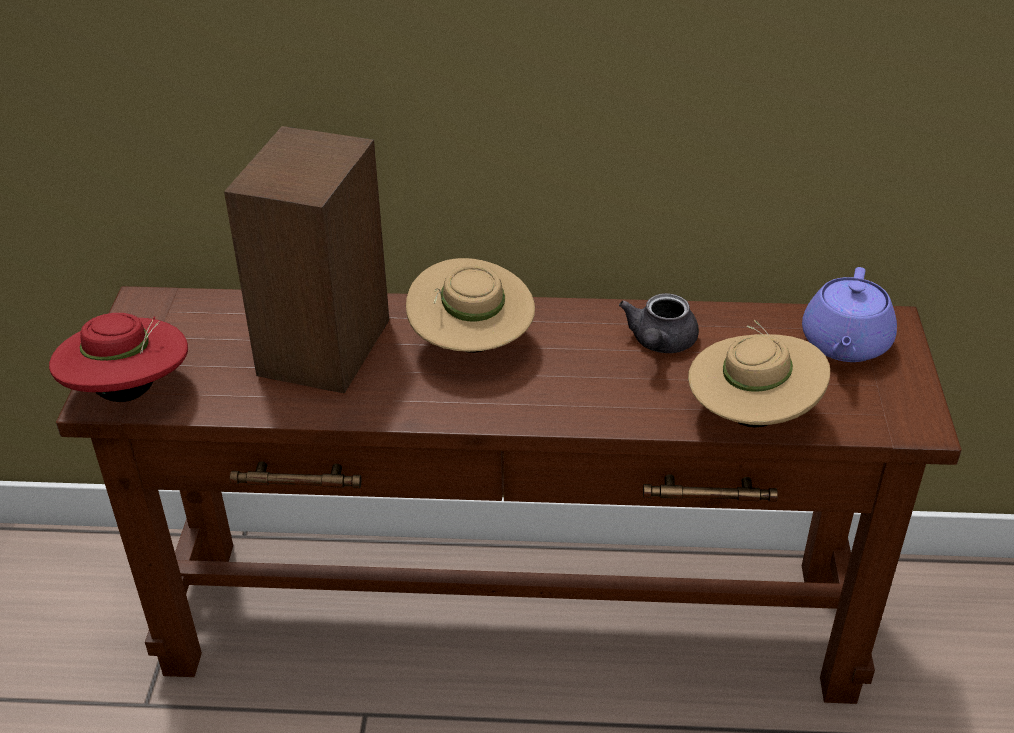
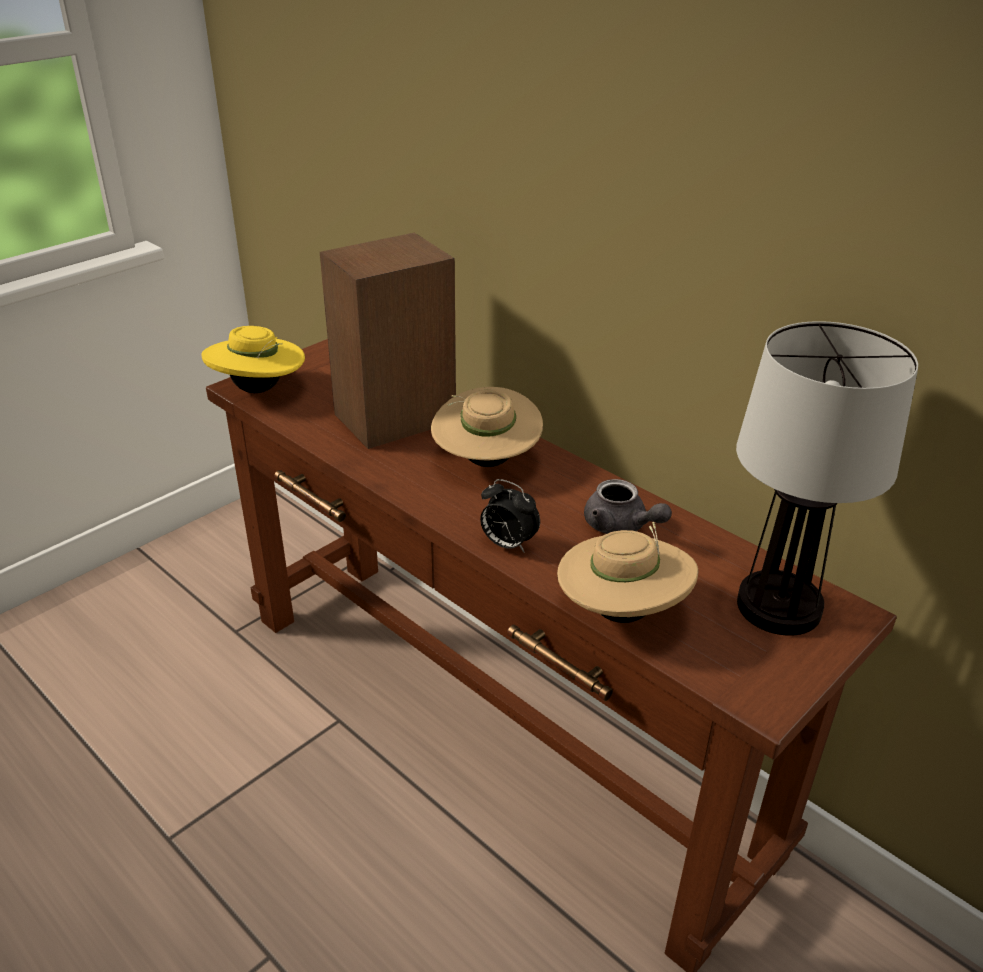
camera: 40 degrees right, 5 degrees down
red hat [49,313,188,402] -> yellow hat [201,326,305,393]
grey teapot [619,293,699,353] -> grey teapot turned 105 degrees counterclockwise [584,479,672,534]
purple teapot [802,267,897,362] -> table lamp [736,321,918,636]
none -> alarm clock [480,479,540,553]

